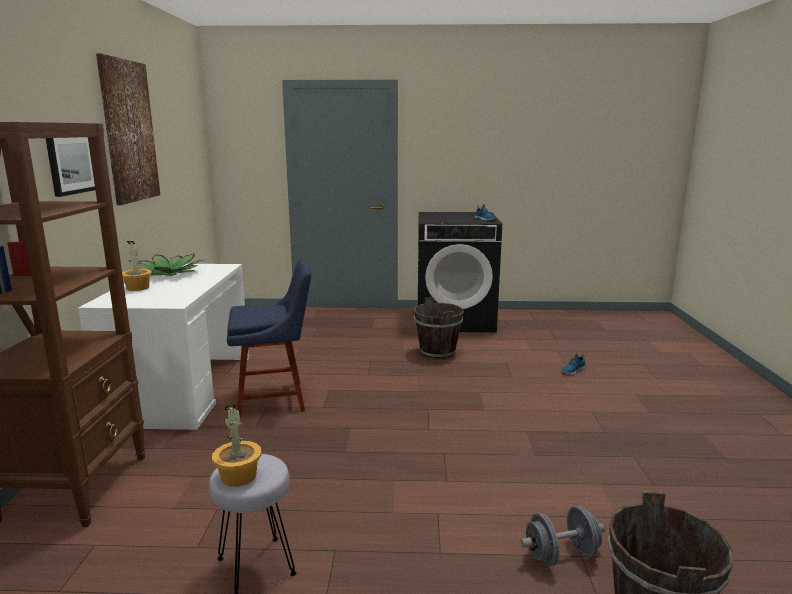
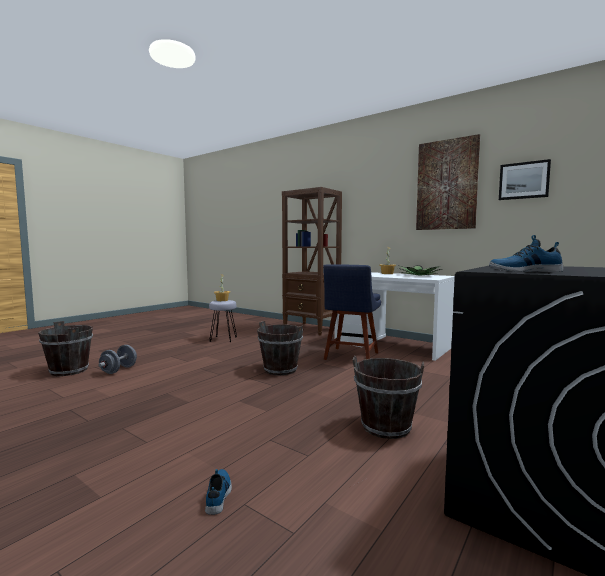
camera: 125 degrees right, 10 degrees down
picture [46,137,95,197] -> picture moved to [499,159,551,200]
none -> brown bucket [257,321,303,375]

